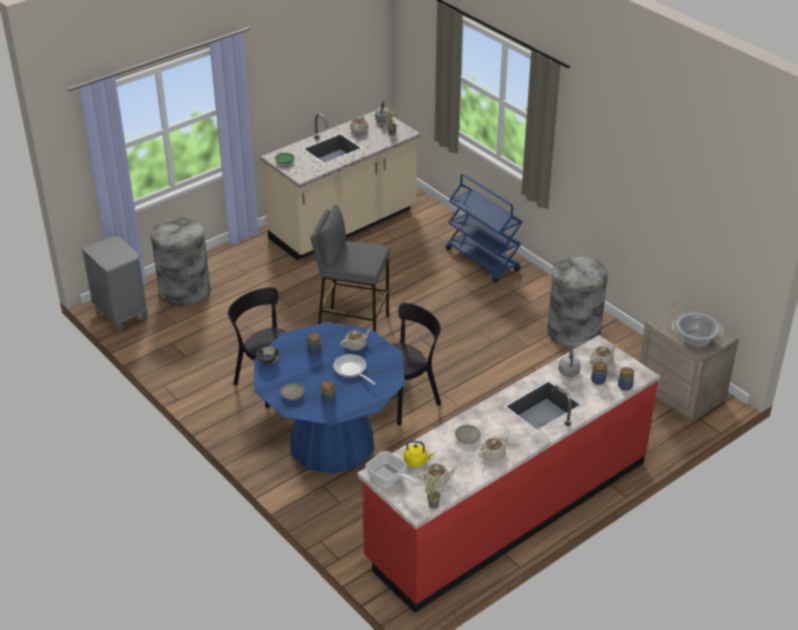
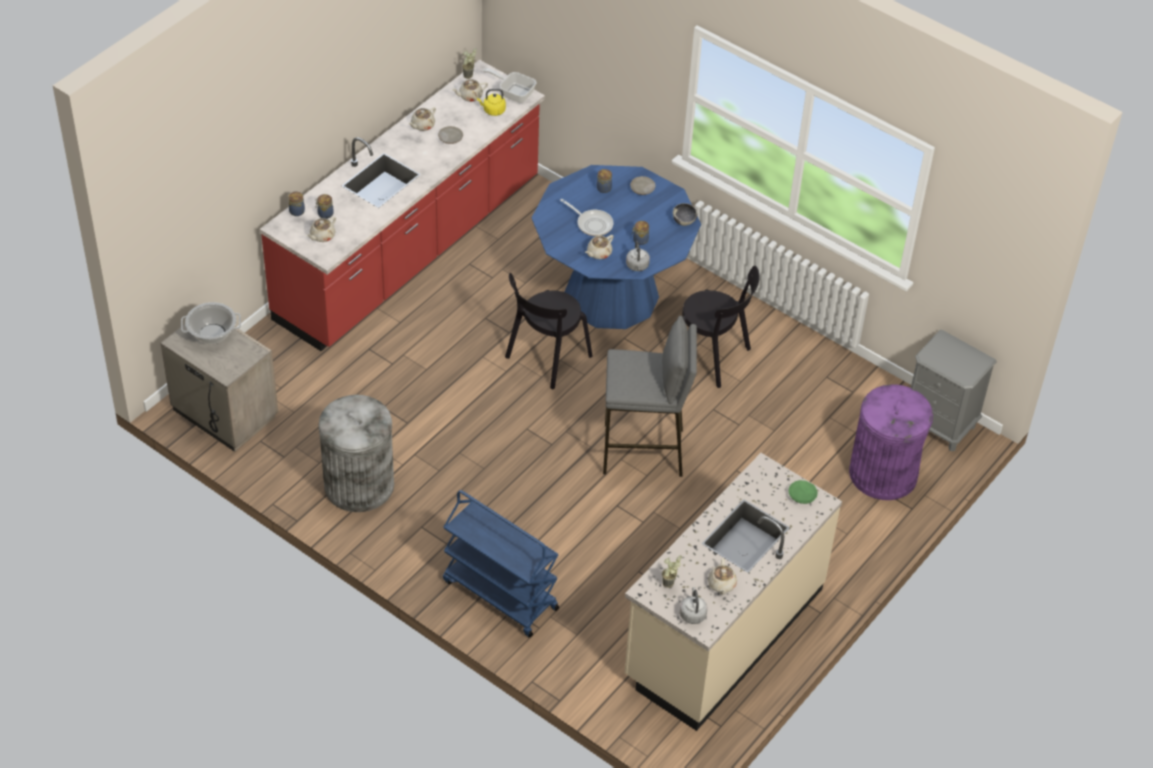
camera: 165 degrees right, 10 degrees up
grey trash can [151,217,210,307] -> purple trash can [849,384,933,500]
grey kettle [558,349,581,377] -> grey kettle moved to [626,241,650,271]

